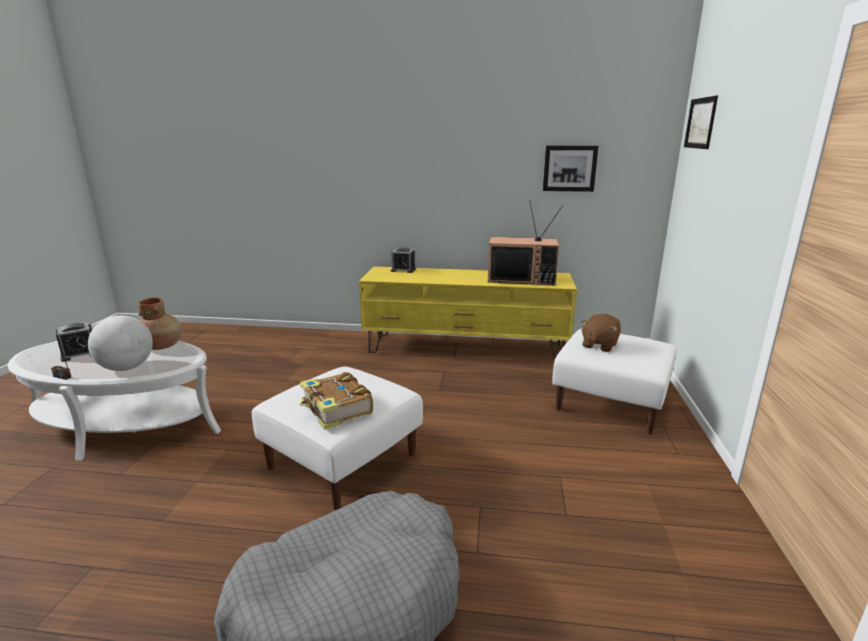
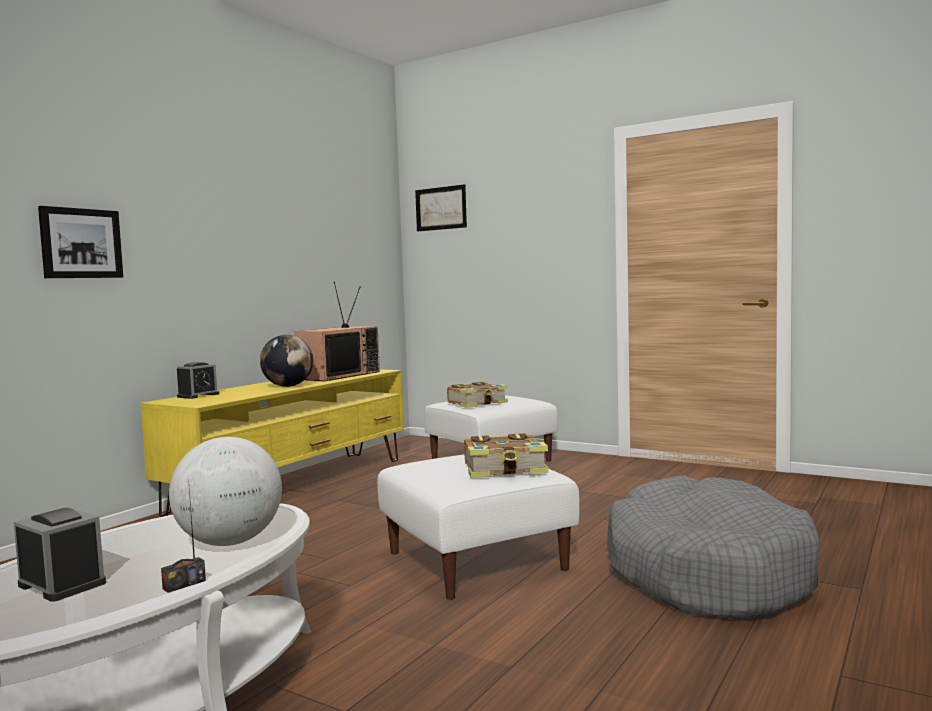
camera: 65 degrees left, 15 degrees down
alarm clock [56,322,92,362] -> alarm clock turned 45 degrees counterclockwise [14,508,106,602]
brown vase [138,297,181,350] -> none
picture [543,146,599,192] -> picture moved to [38,206,123,278]
brown plush toy [581,314,621,352] -> book [447,382,508,408]
none -> globe [260,335,313,387]

